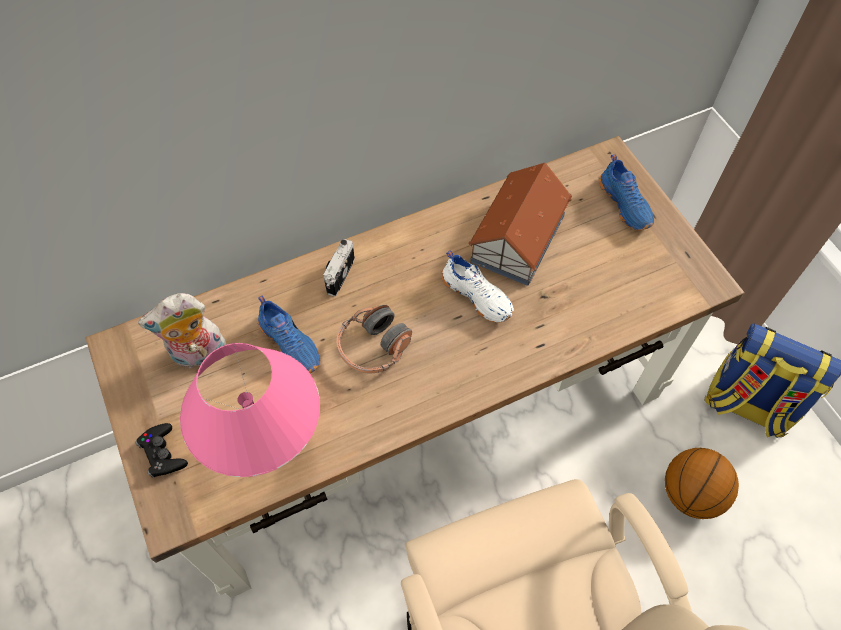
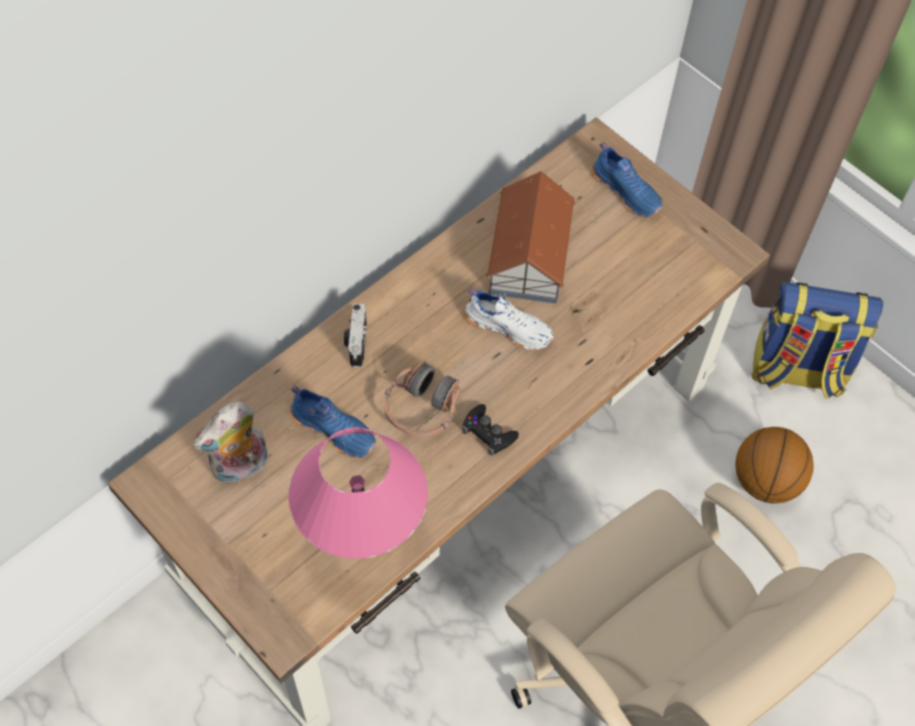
camera: 20 degrees left, 0 degrees up
black game controller [135,423,188,477] -> black game controller moved to [462,404,519,456]

